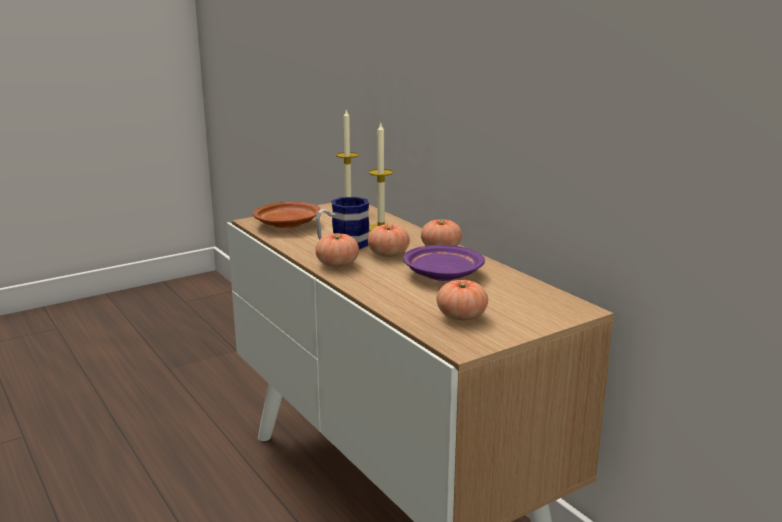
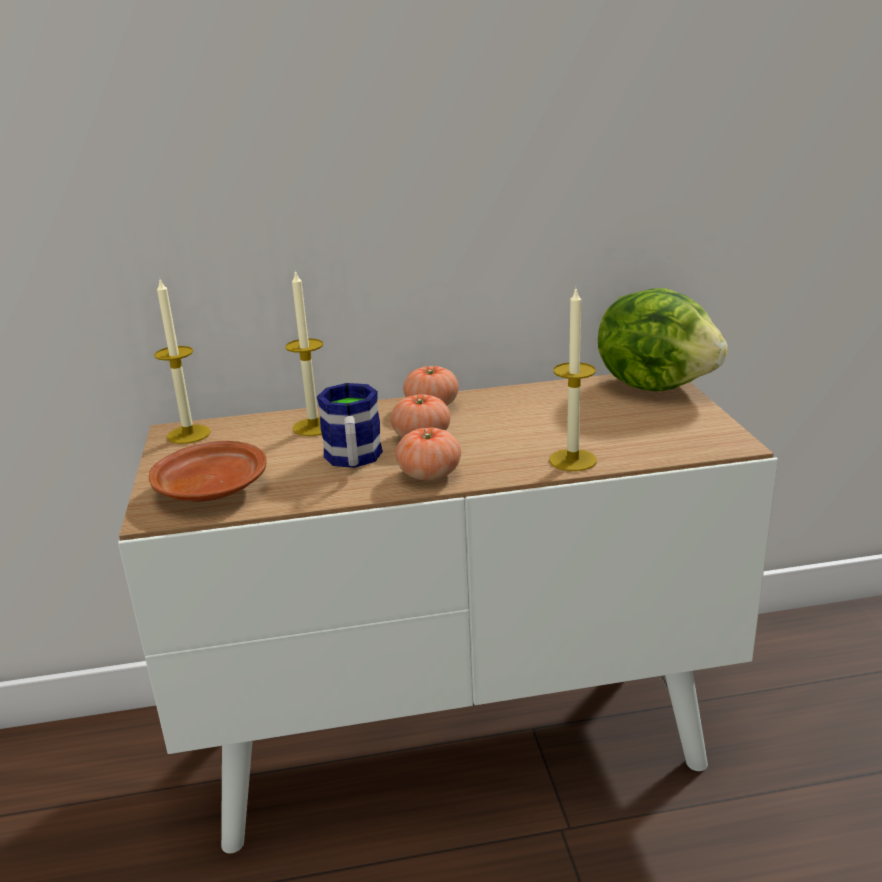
camera: 65 degrees left, 5 degrees up
purple plate [403,245,485,281] -> none
tomato [437,280,488,321] -> none
none -> candle [549,289,597,471]
none -> lettuce [598,288,728,391]

